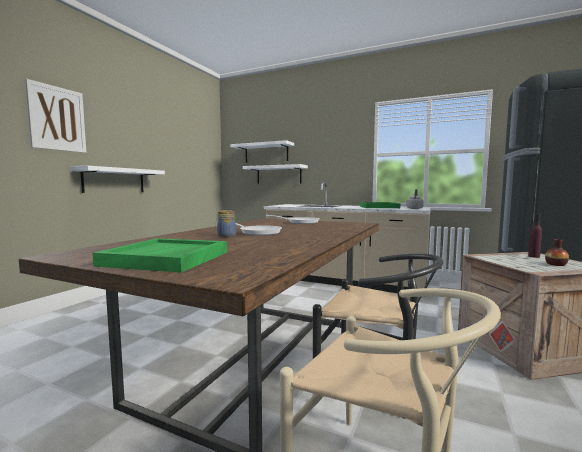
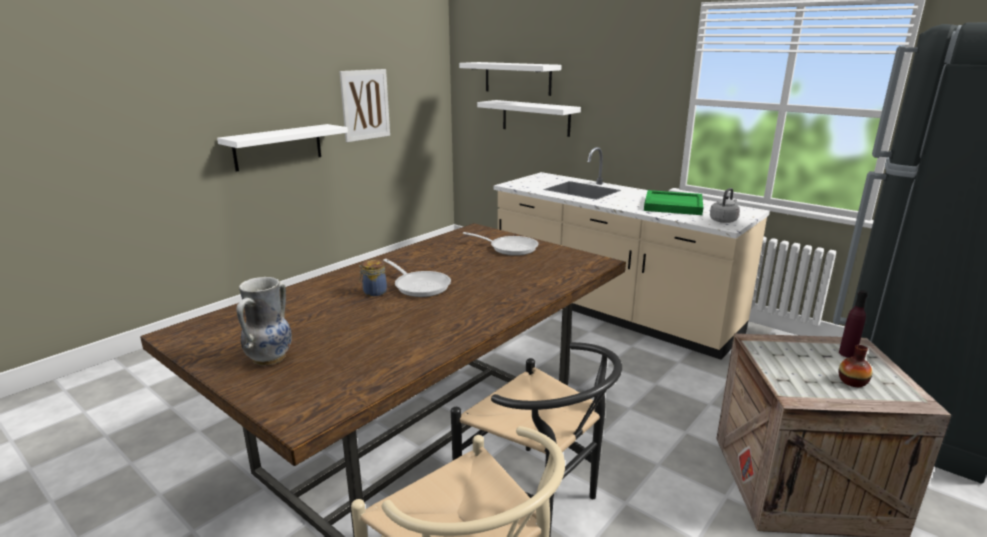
camera: 15 degrees right, 15 degrees up
picture [25,79,86,153] -> picture moved to [339,69,390,142]
green tray [93,238,227,273] -> vase [236,277,292,365]

